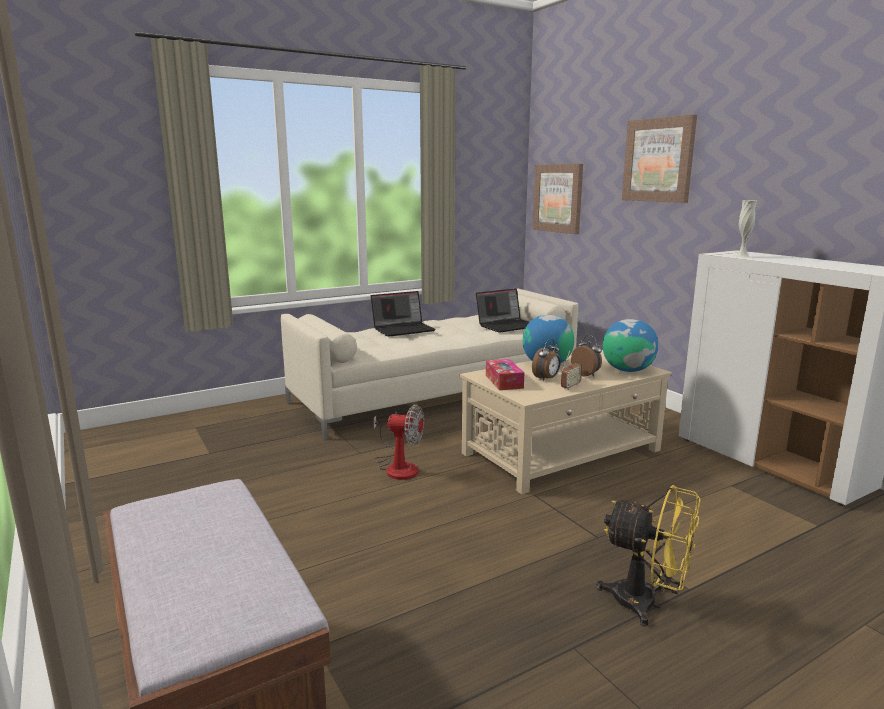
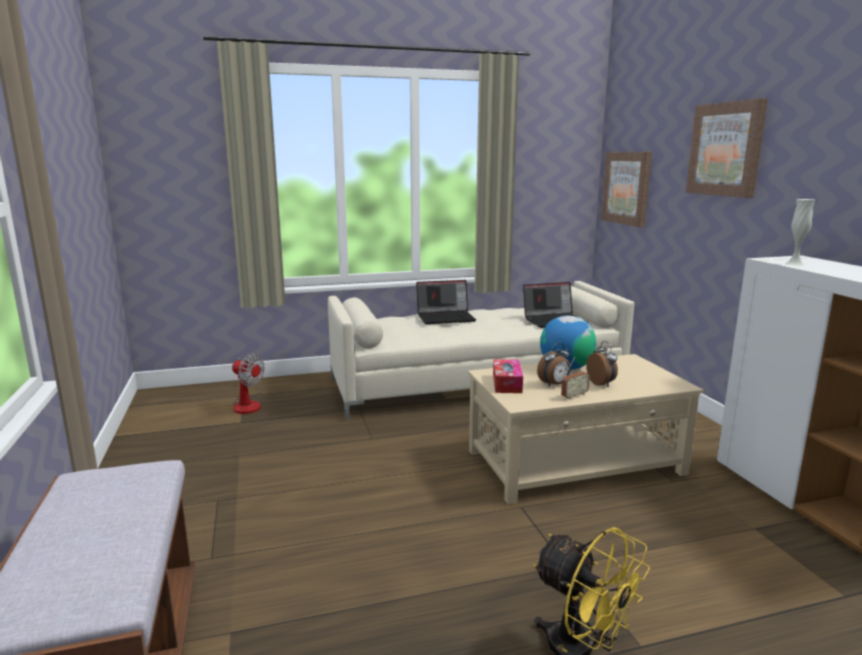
camera: 15 degrees right, 0 degrees up
fan [373,404,424,480] -> fan moved to [232,353,265,414]
globe [603,319,658,372] -> none

